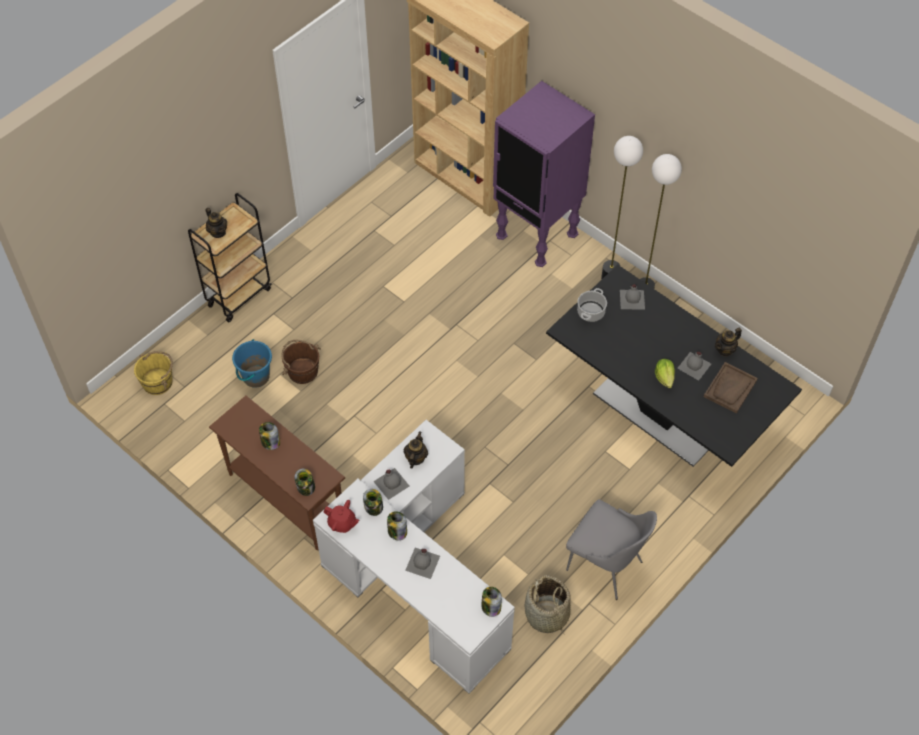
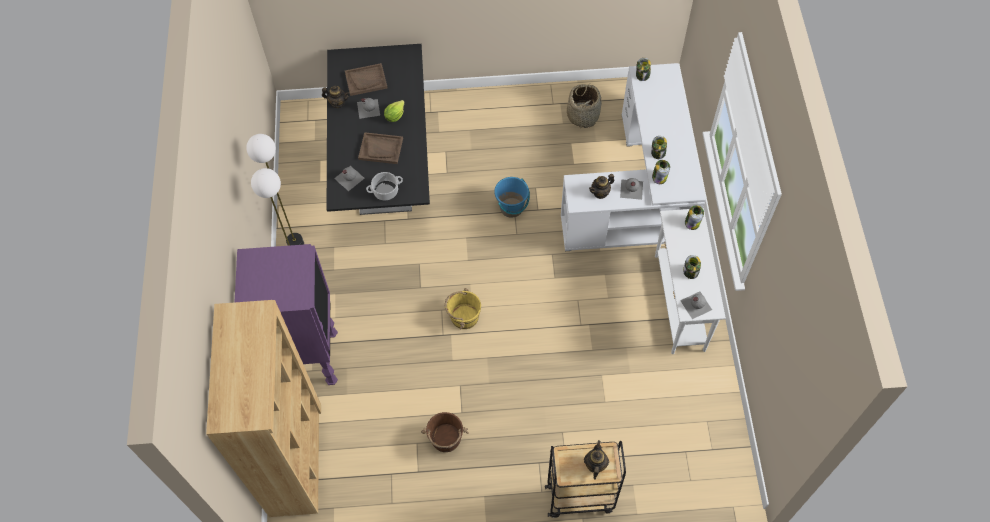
camera: 135 degrees left, 5 degrees up
yellow bucket [134,351,173,395] -> yellow bucket moved to [445,288,481,330]
brown console table [209,396,345,550] -> white console table [655,208,726,354]
blue bucket [232,339,272,388] -> blue bucket moved to [494,177,530,218]
brown bucket [281,340,321,384] -> brown bucket moved to [421,412,469,452]
red teapot [324,500,359,533] -> none
grey bottle [405,548,440,579] -> grey bottle moved to [680,291,712,319]
grey chair [566,499,657,600] -> none
none -> brown tray [358,132,403,164]

